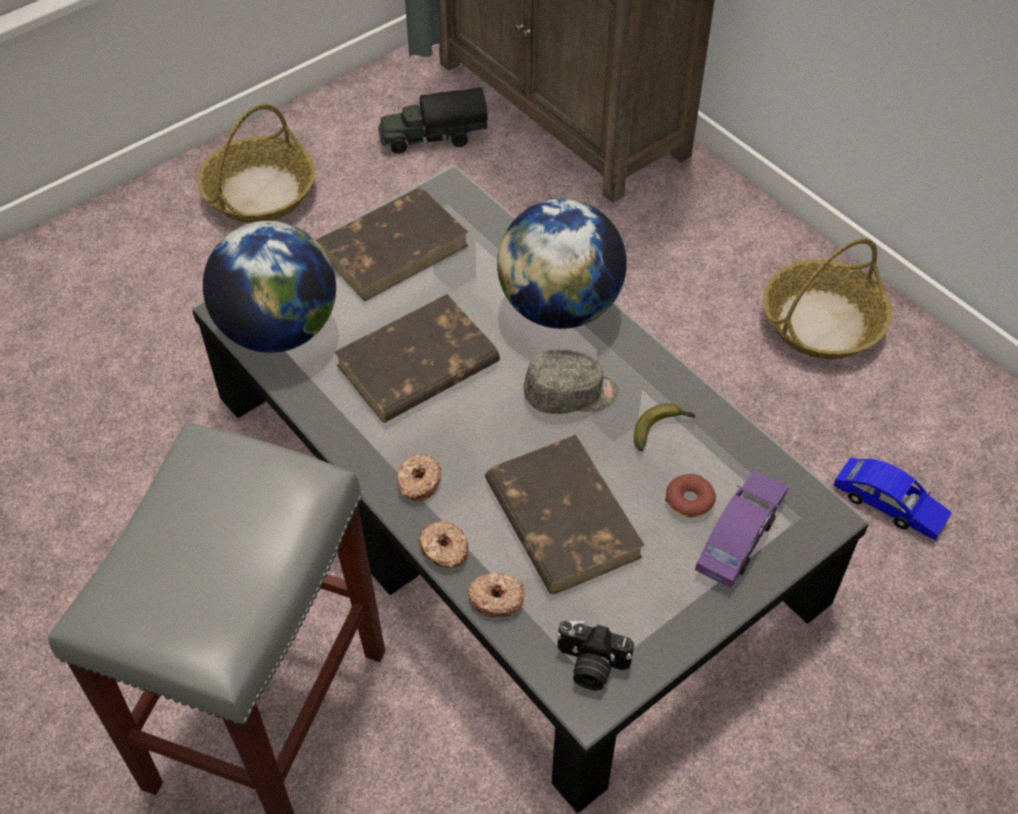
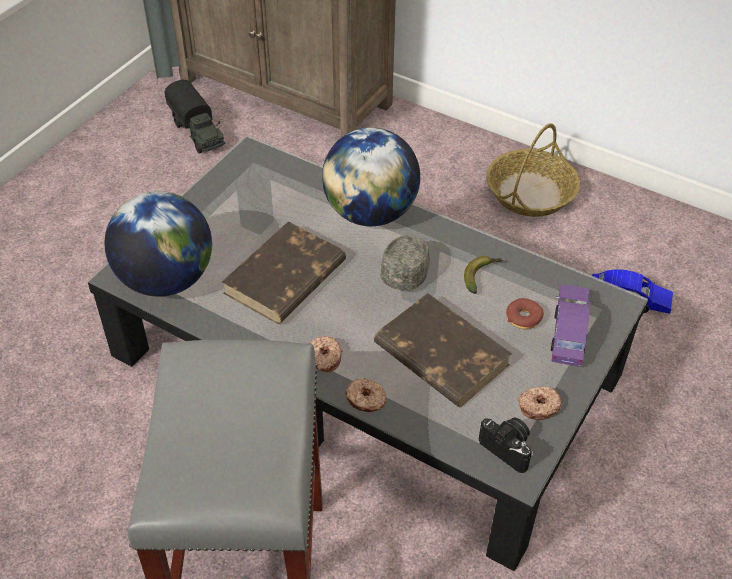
camera: 20 degrees left, 5 degrees down
basket [197,104,315,223] -> none
brown book [316,187,469,302] -> none
toy truck [378,87,488,154] -> toy truck turned 90 degrees counterclockwise [165,80,225,154]
donut [467,573,524,617] -> donut moved to [518,386,562,420]
grey cap [524,349,619,414] -> grey cap turned 45 degrees counterclockwise [380,235,430,291]
camera [556,620,634,690] -> camera turned 135 degrees counterclockwise [479,418,533,473]

